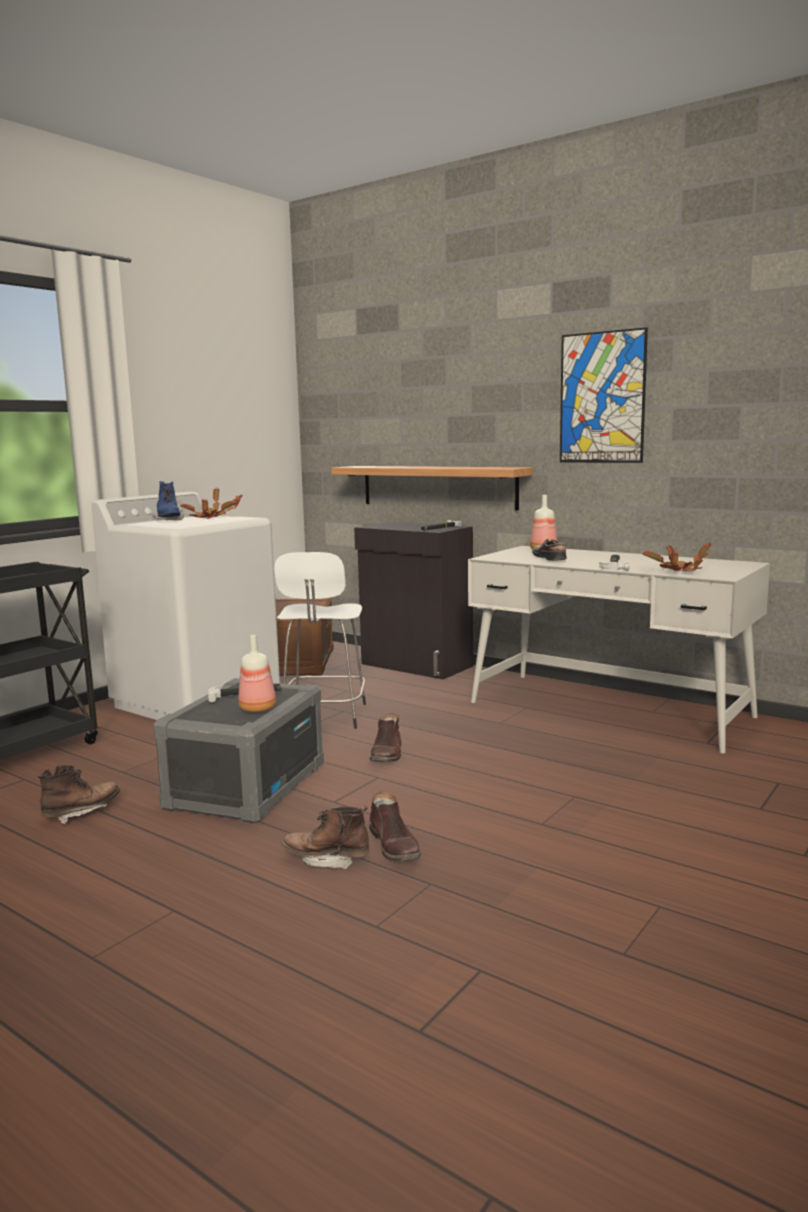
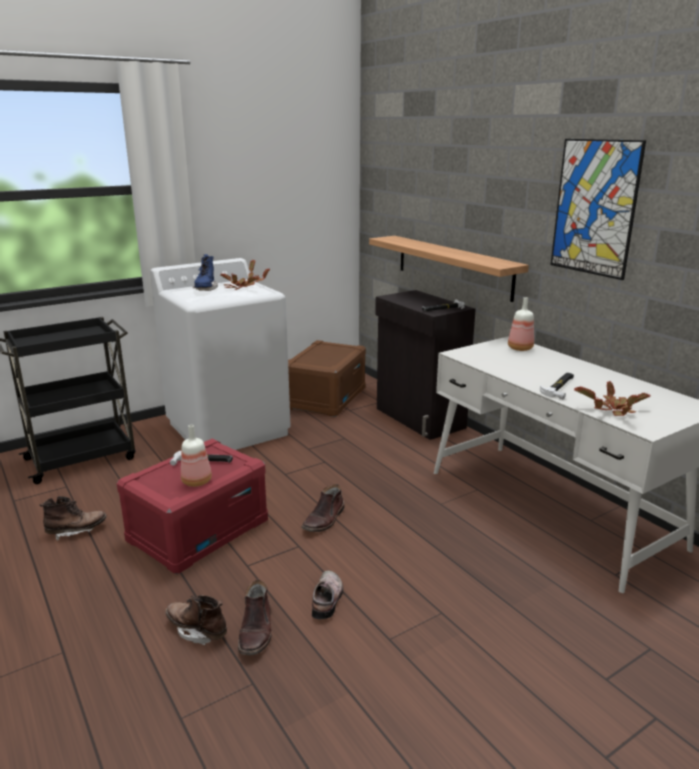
camera: 20 degrees right, 10 degrees up
grey storage box [153,678,324,824] -> red storage box [117,439,268,574]
white stool [274,552,366,729] -> none
shoe [532,539,567,561] -> shoe moved to [312,571,343,619]

